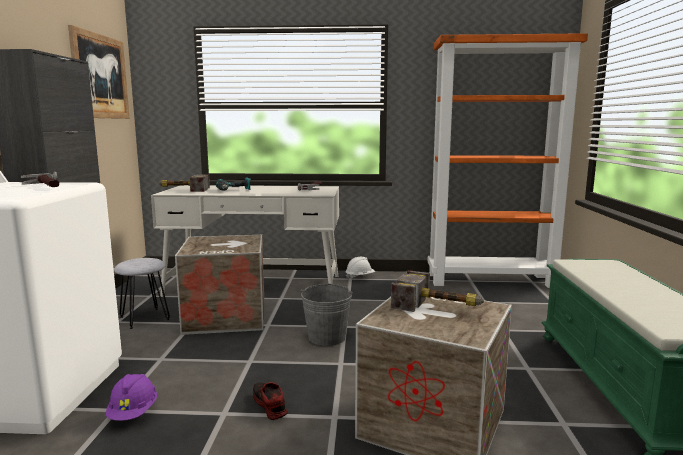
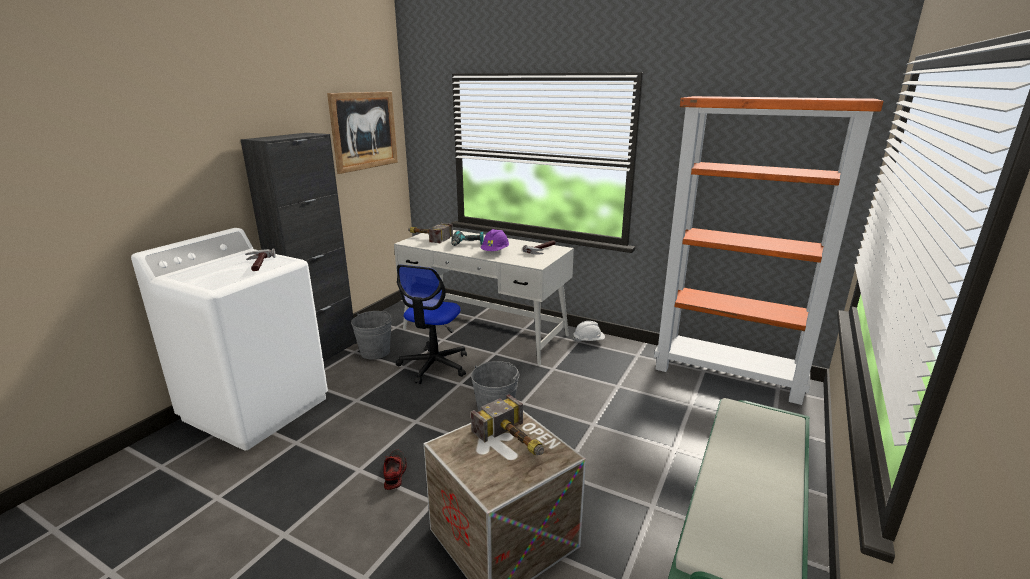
camera: 25 degrees right, 10 degrees up
purple hard hat [106,374,157,421] -> purple hard hat moved to [481,229,509,251]
grey stool [114,258,170,329] -> grey bucket [351,311,392,359]
crate [175,235,264,335] -> office chair [396,265,467,384]

